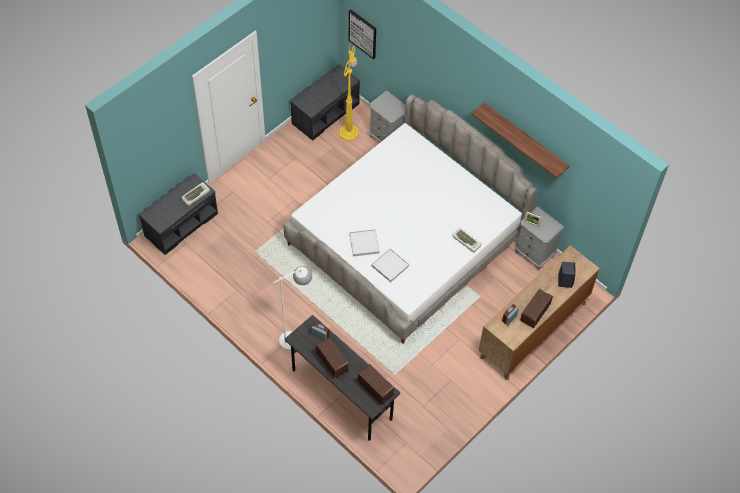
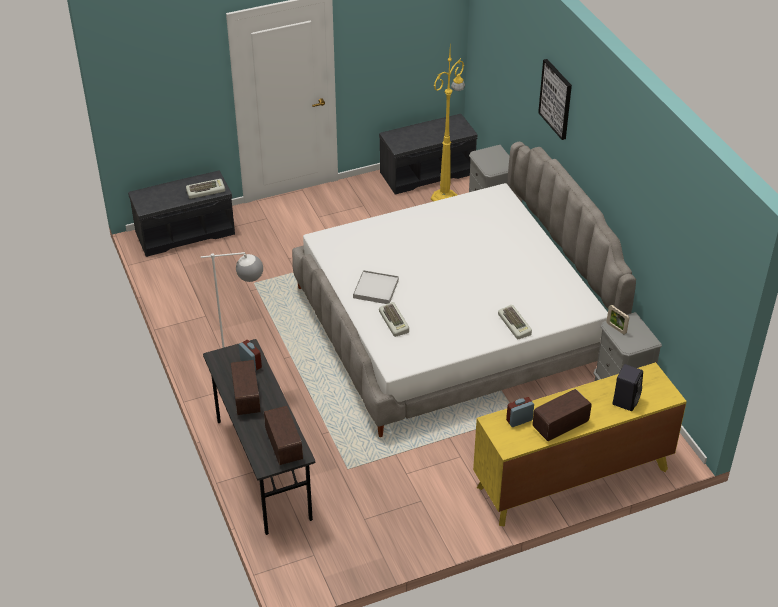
camera: 25 degrees right, 15 degrees down
picture [349,10,376,59] -> picture moved to [538,59,572,140]
white tray [371,249,409,282] -> keyboard [379,302,409,337]
shelf [472,103,569,178] -> none
brown dresser [479,246,600,380] -> yellow dresser [473,362,687,526]

